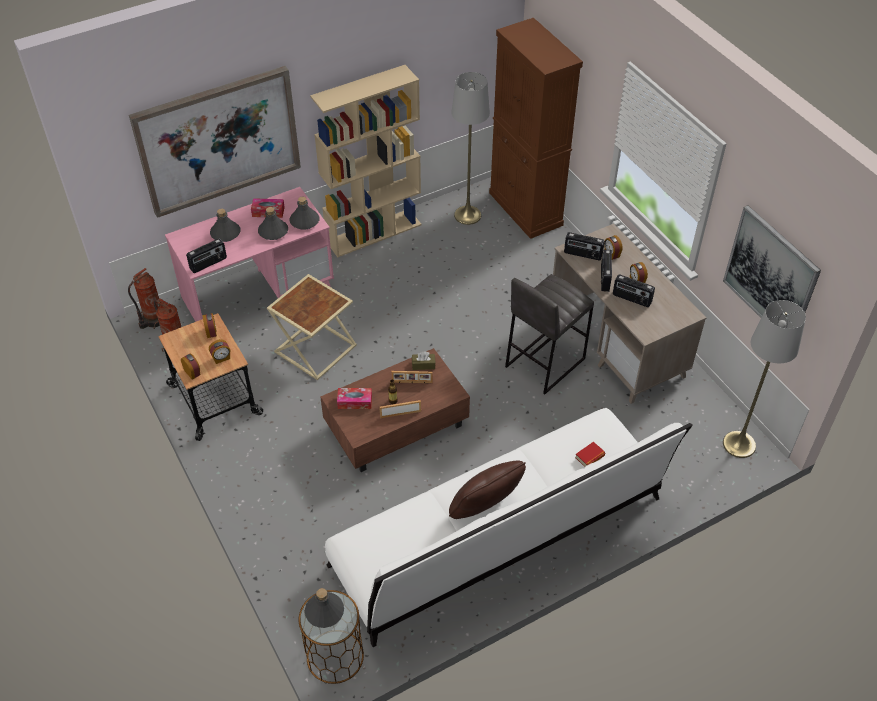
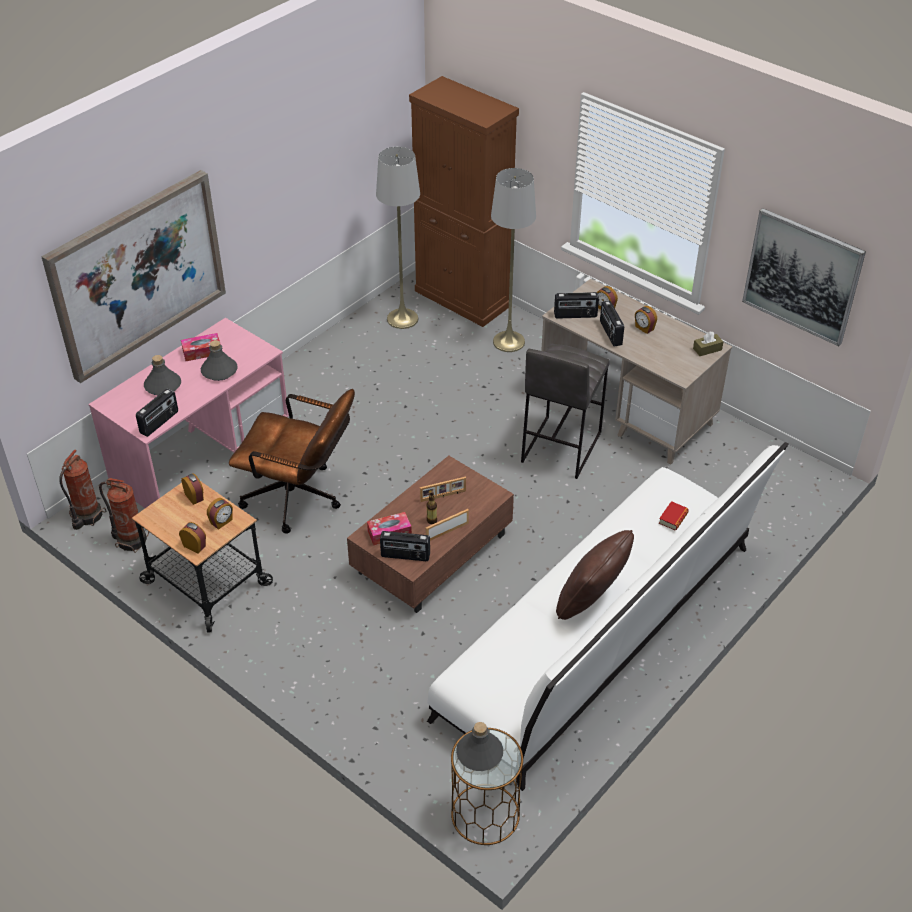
camera: 20 degrees left, 5 degrees down
beige side table [267,274,357,380] -> brown office chair [229,389,355,533]
grey bottle [290,197,320,230] -> none
beige bookcase [310,65,421,257] -> none
brown tissue box [412,351,436,370] -> brown tissue box moved to [693,331,723,356]
radio [613,274,655,307] -> radio moved to [380,531,430,561]
grey floor lamp [723,300,806,458] -> grey floor lamp moved to [491,168,536,352]

